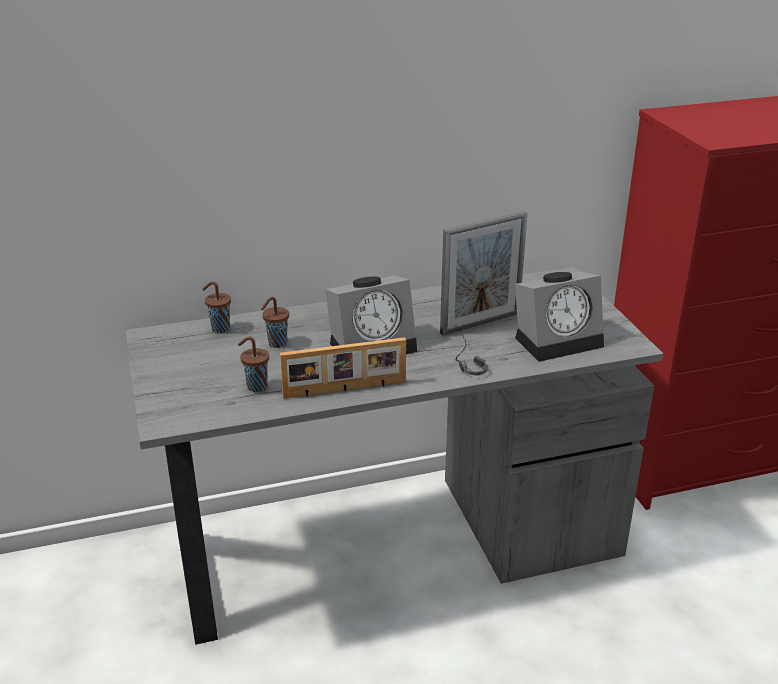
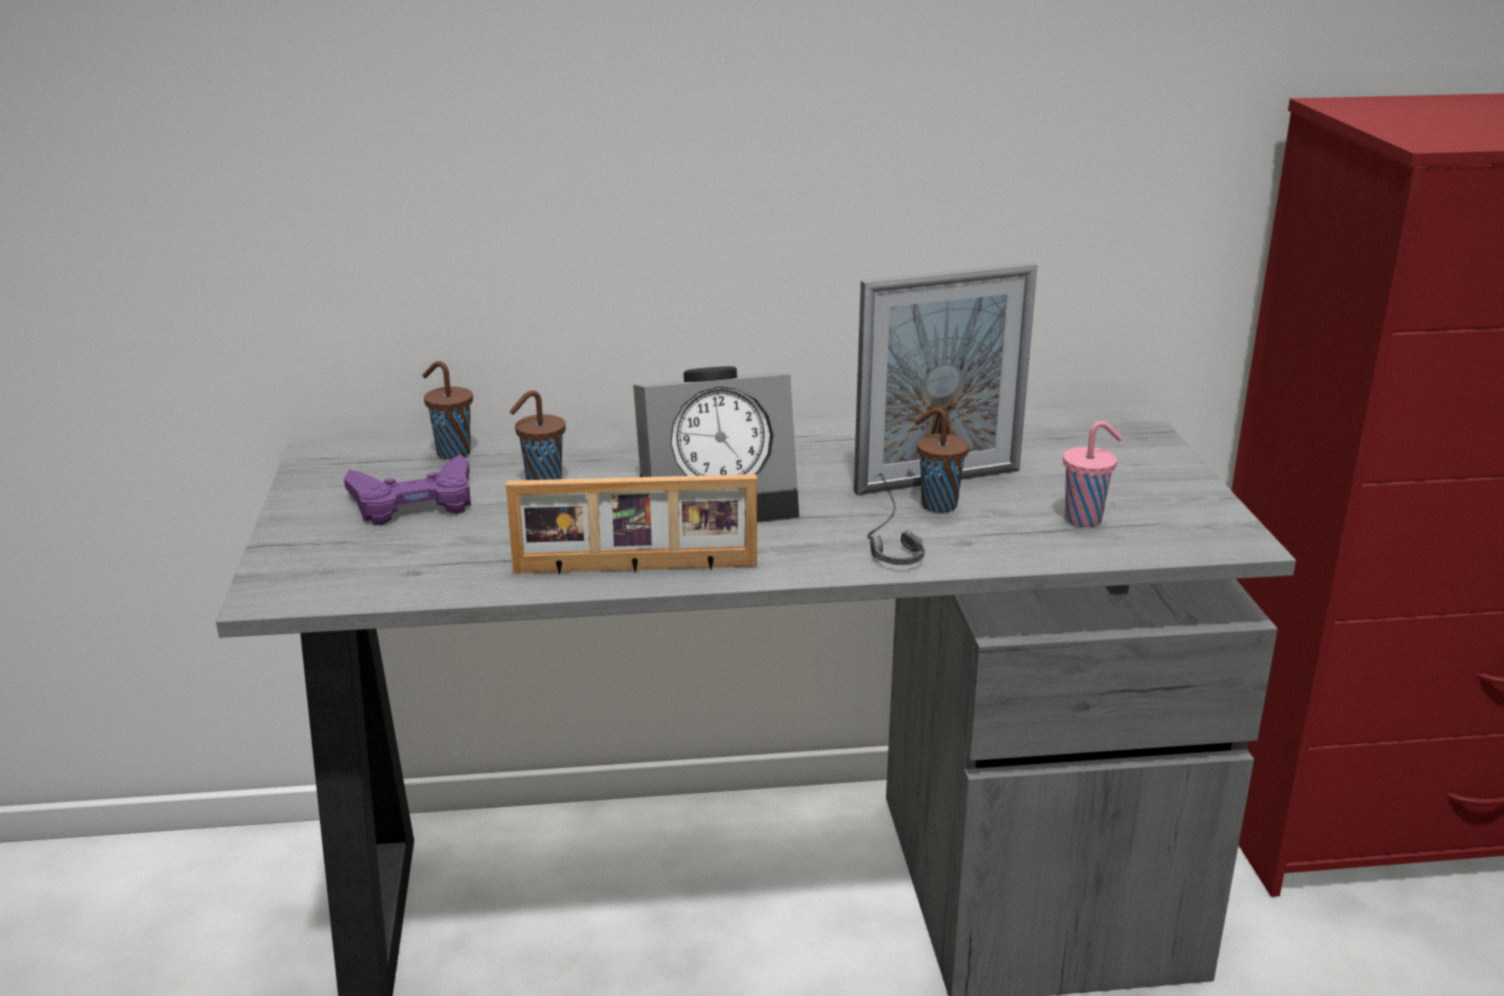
camera: 10 degrees right, 5 degrees down
brown cup [238,337,269,392] -> brown cup moved to [915,407,969,513]
alarm clock [515,272,604,362] -> pink cup [1063,421,1122,527]
none -> purple game controller [344,454,471,525]

